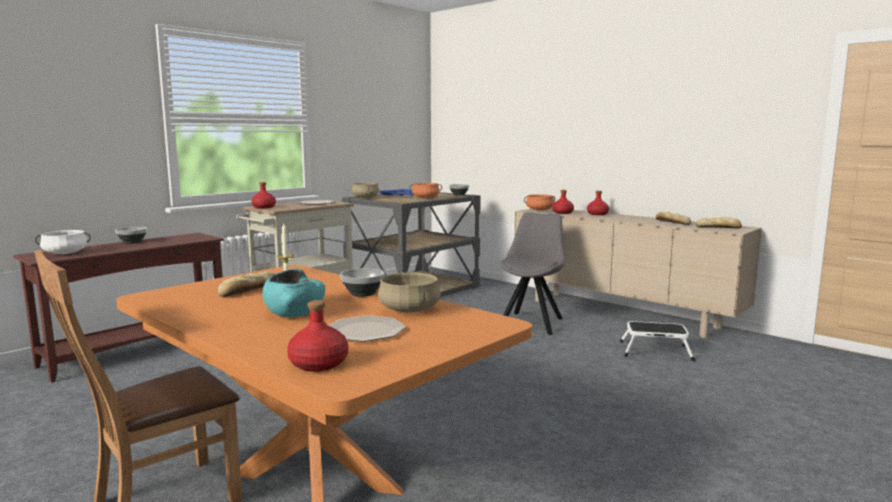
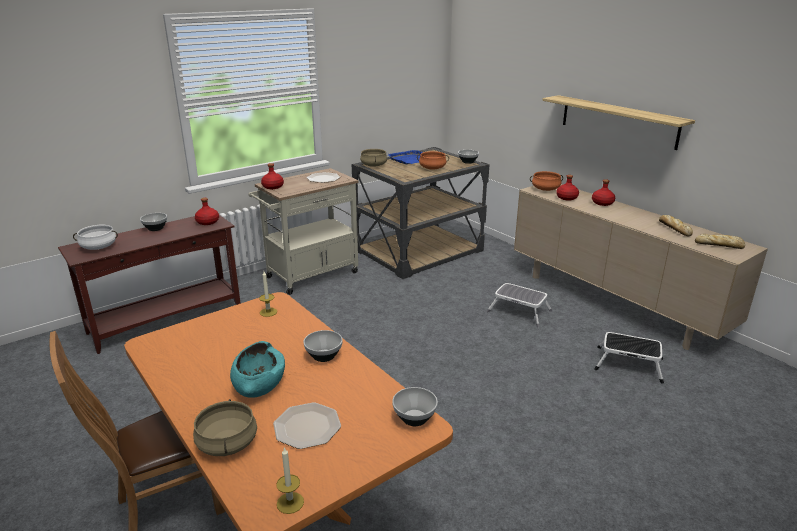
camera: 10 degrees right, 15 degrees up
bread [218,272,274,297] -> none
red bottle [287,300,348,371] -> red bottle moved to [195,198,219,225]
beige cooking pot [378,272,441,312] -> beige cooking pot moved to [193,399,257,456]
grey chair [500,213,565,335] -> grey step ladder [486,283,552,327]
none -> candle [276,447,304,514]
none -> bowl [392,387,438,426]
none -> shelf [542,95,695,150]

